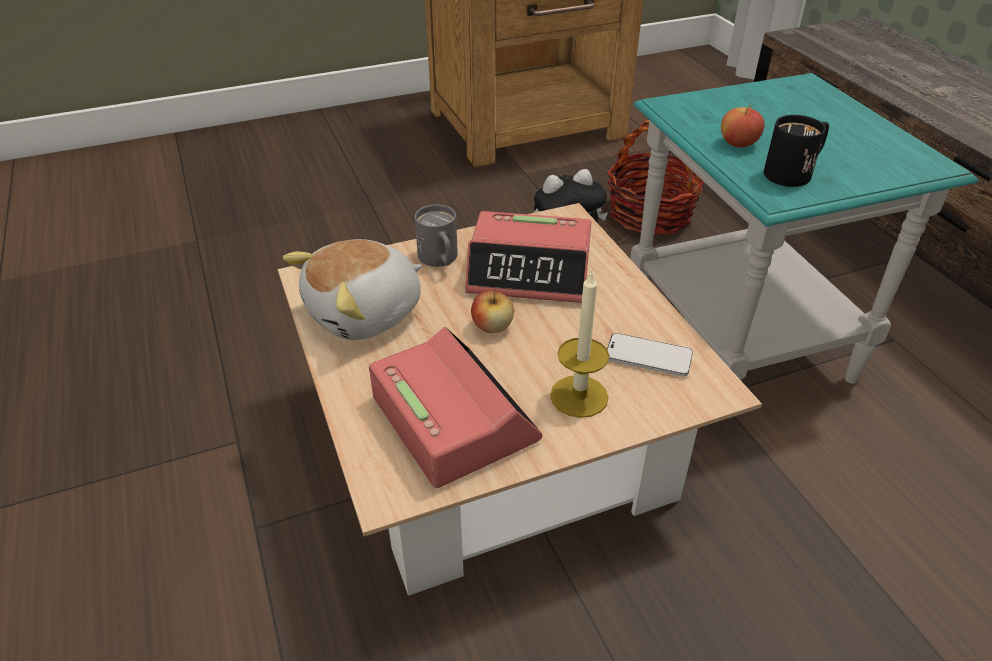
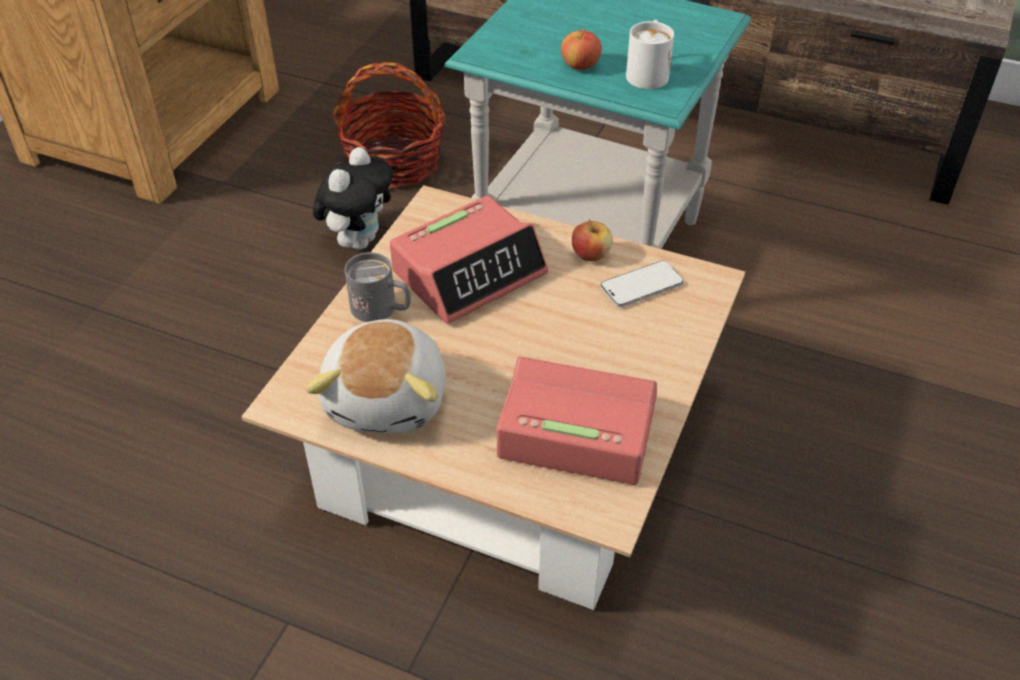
camera: 45 degrees left, 5 degrees up
apple [471,289,514,333] -> apple moved to [572,220,613,261]
candle [550,270,609,418] -> none
black mug [764,115,829,187] -> white mug [626,20,674,89]

